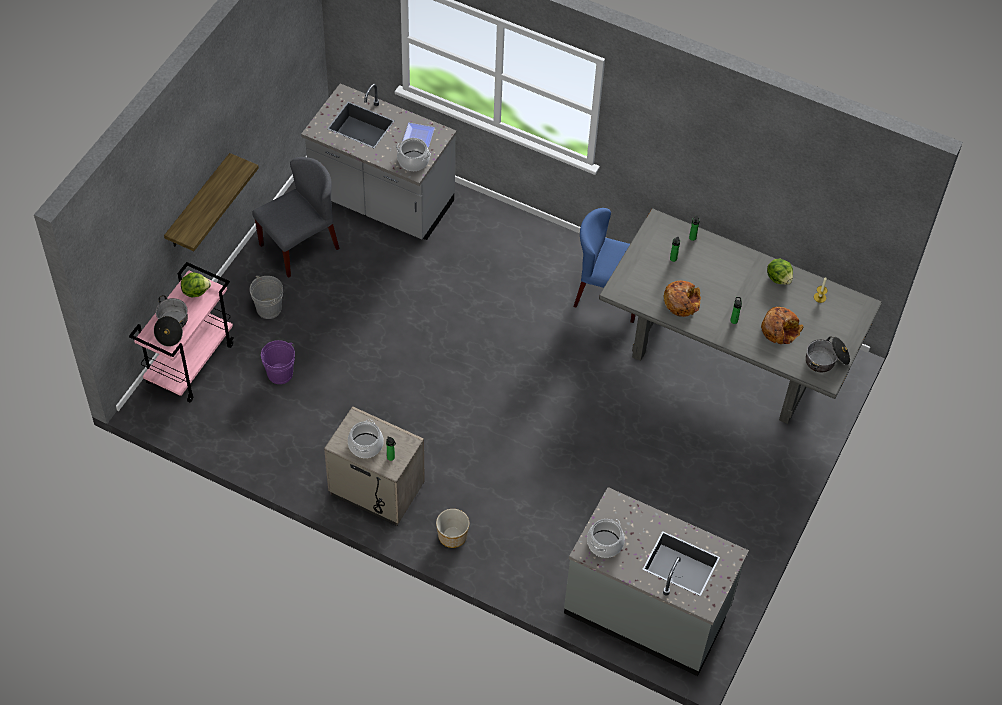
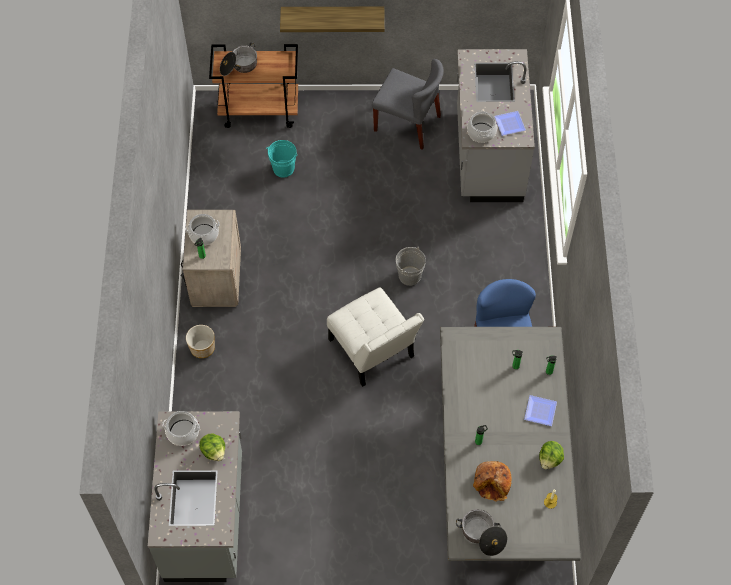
camera: 65 degrees right, 5 degrees up
pink cart [129,262,234,402] -> brown cart [209,44,298,128]
lettuce [181,272,211,297] -> lettuce moved to [199,433,225,461]
grey bucket [250,276,283,319] -> grey bucket moved to [396,246,426,286]
purple bucket [261,340,295,384] -> turquoise bucket [266,140,297,177]
bread [664,281,701,317] -> none
none -> white chair [327,287,424,387]
none -> plate [524,395,557,426]

